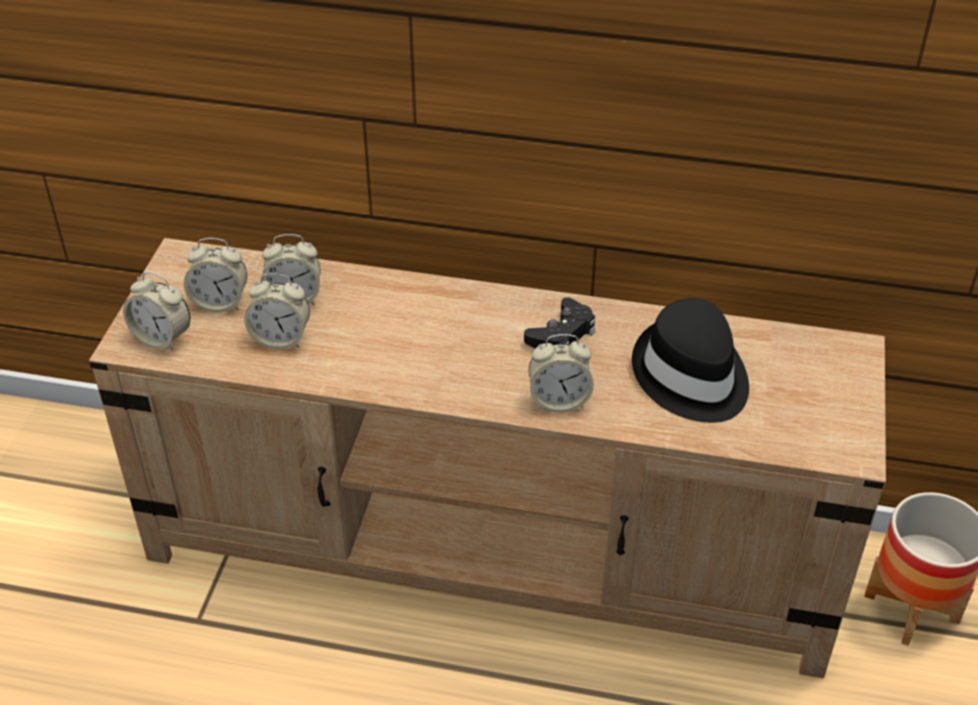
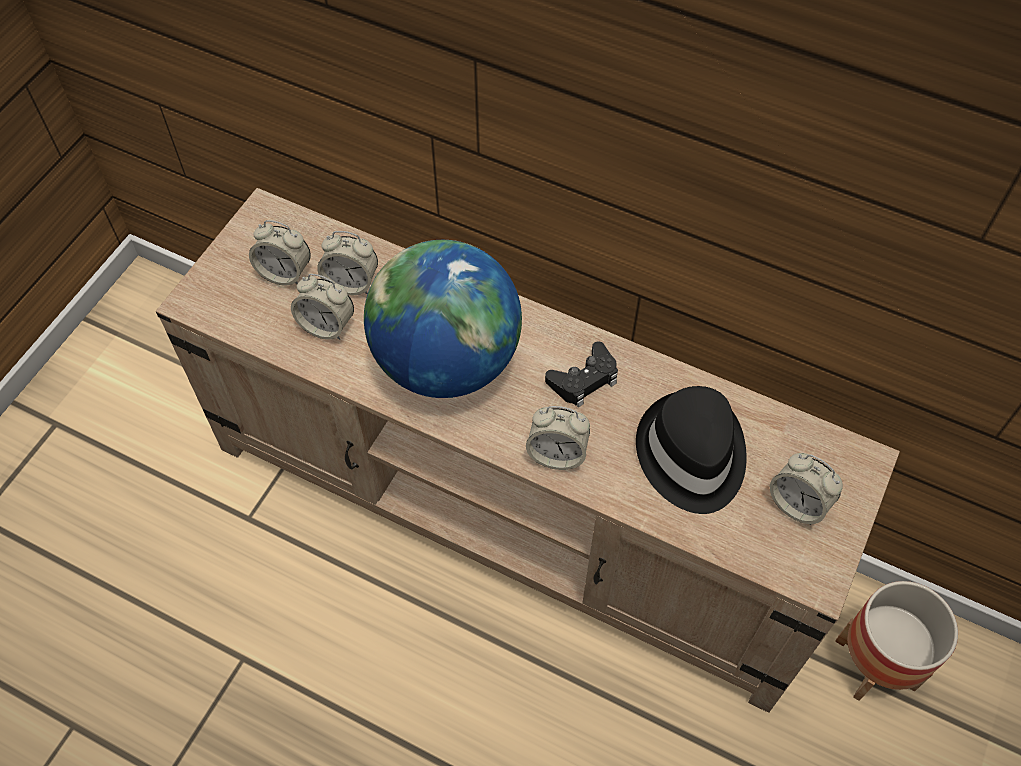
camera: 15 degrees right, 15 degrees up
alarm clock [123,272,190,351] -> alarm clock moved to [770,453,843,525]
none -> globe [364,240,522,398]

